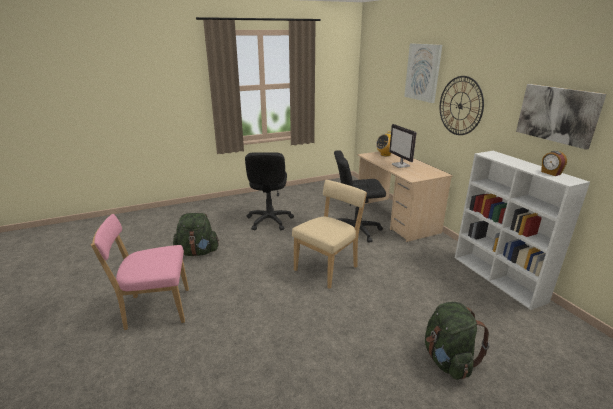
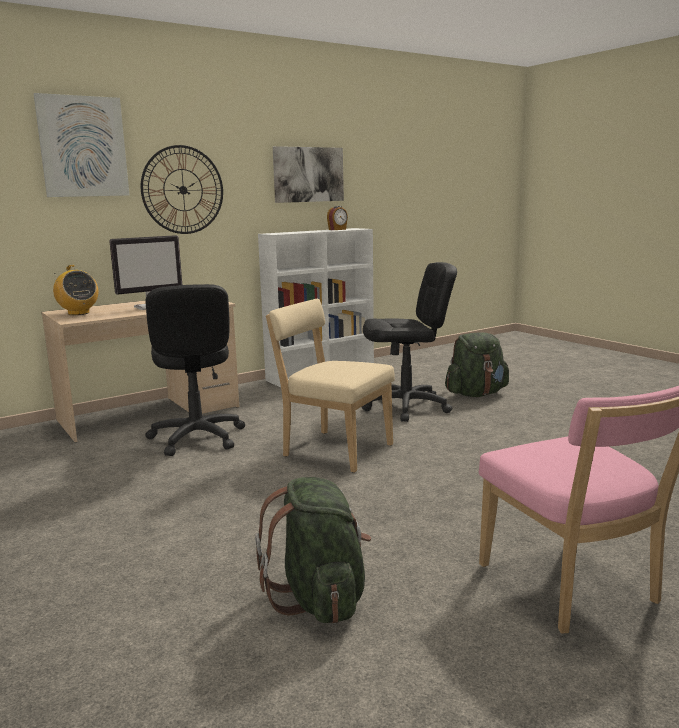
camera: 100 degrees left, 10 degrees down
black office chair [245,152,294,230] -> black office chair moved to [362,262,457,422]

